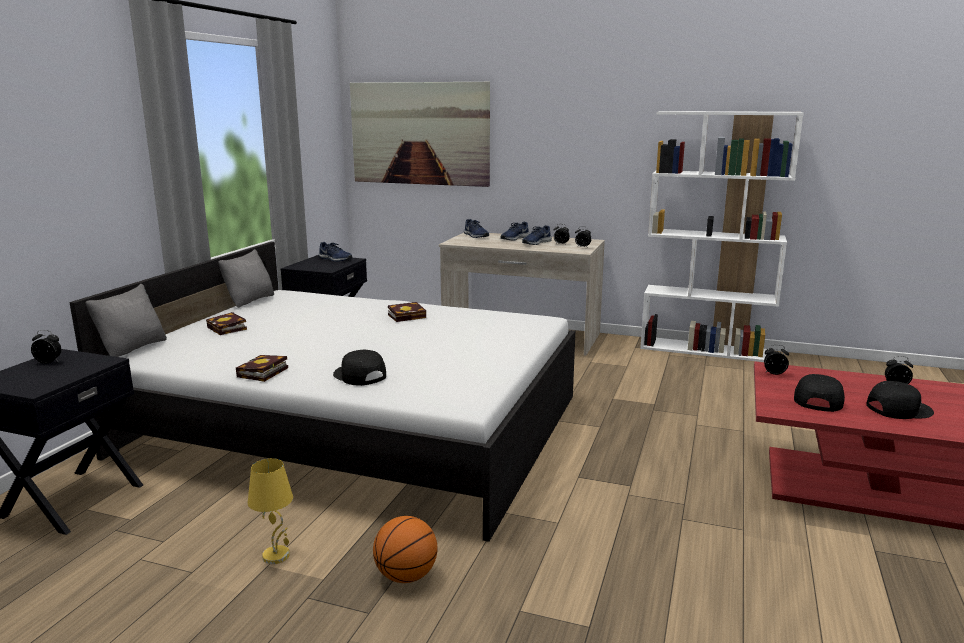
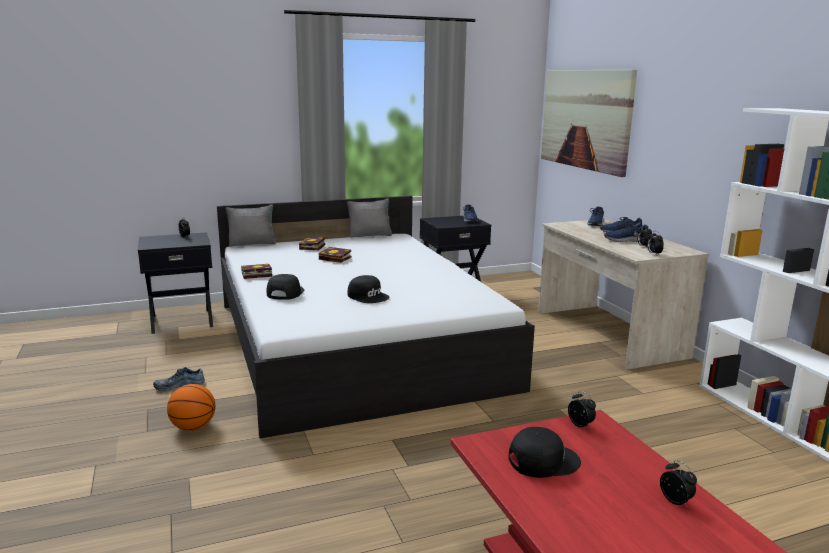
camera: 50 degrees right, 0 degrees up
yellow table lamp [248,458,293,564] -> shoe [153,367,205,391]
book [388,302,426,322] -> book moved to [319,247,351,263]
black cap [866,381,934,419] -> black cap moved to [348,275,389,303]

